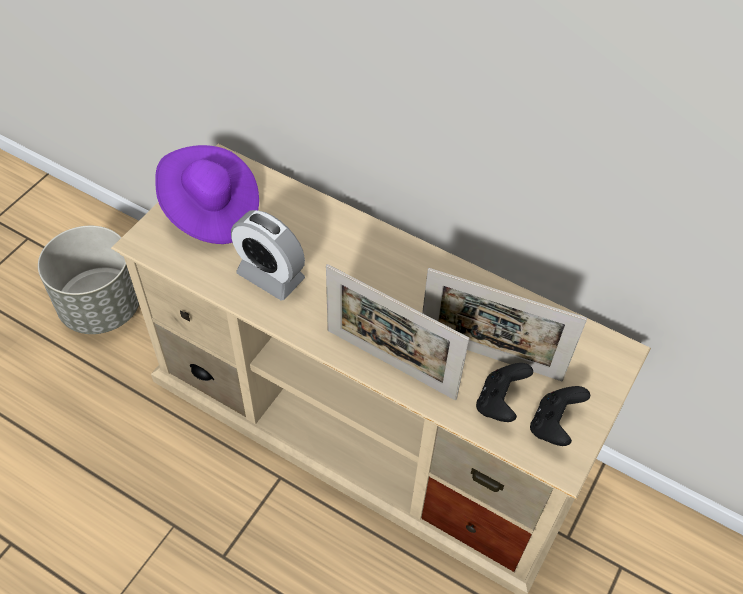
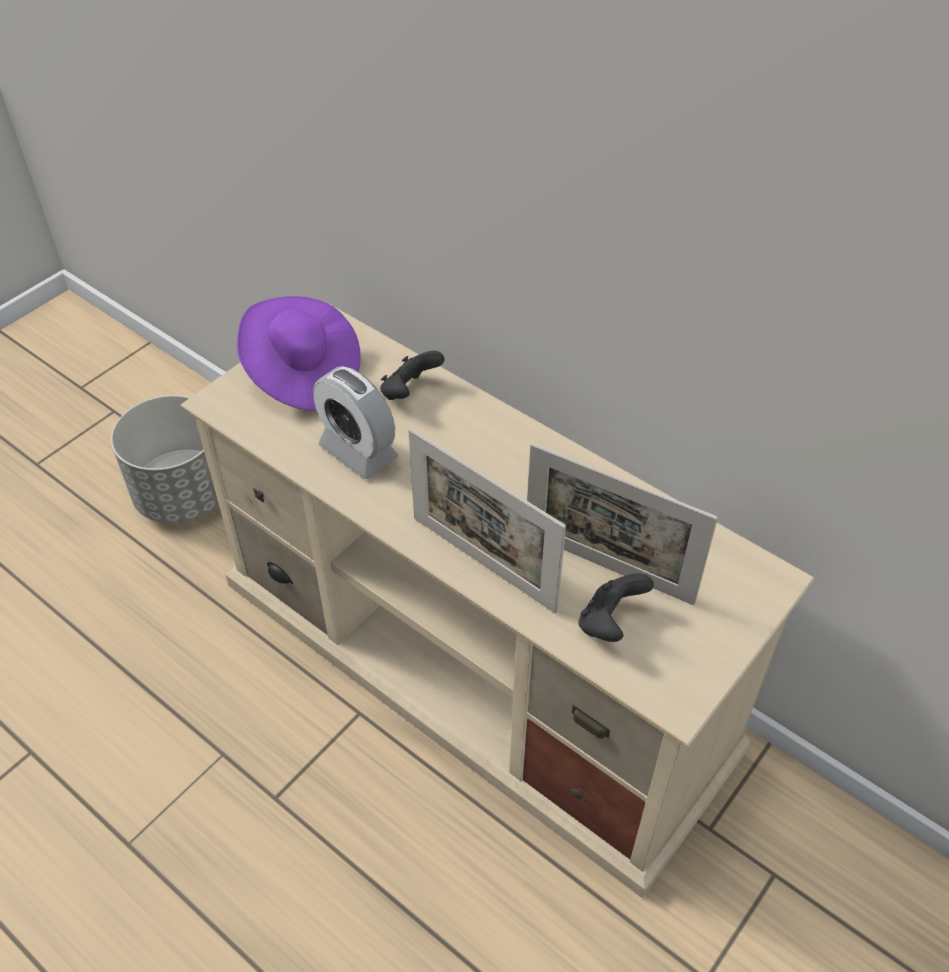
camera: 10 degrees right, 5 degrees down
black game controller [530,386,590,446] -> black game controller moved to [380,351,444,400]

